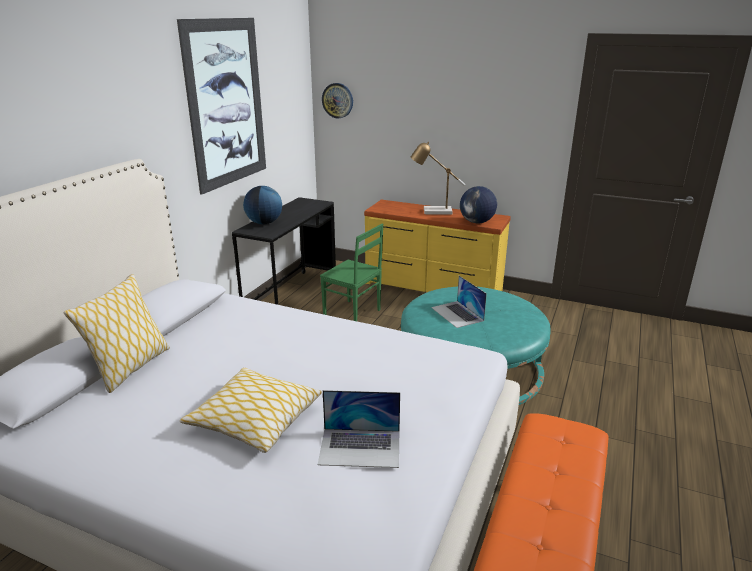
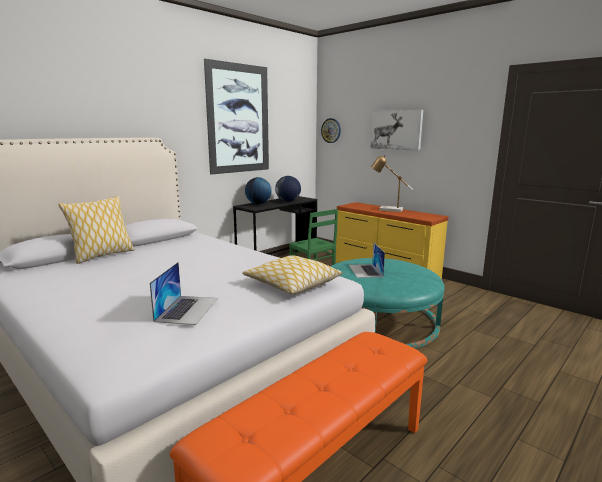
camera: 20 degrees right, 10 degrees down
pillow [180,367,322,453] -> pillow moved to [242,255,343,294]
laptop [318,390,400,468] -> laptop turned 105 degrees counterclockwise [150,262,218,325]
globe [460,186,497,223] -> globe moved to [275,176,301,202]
none -> picture [370,110,423,151]

